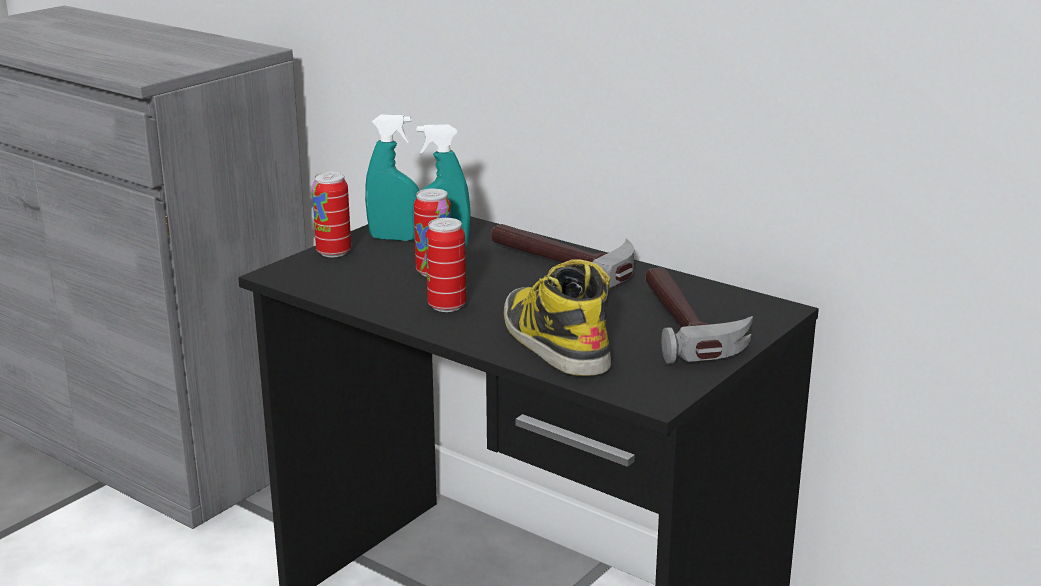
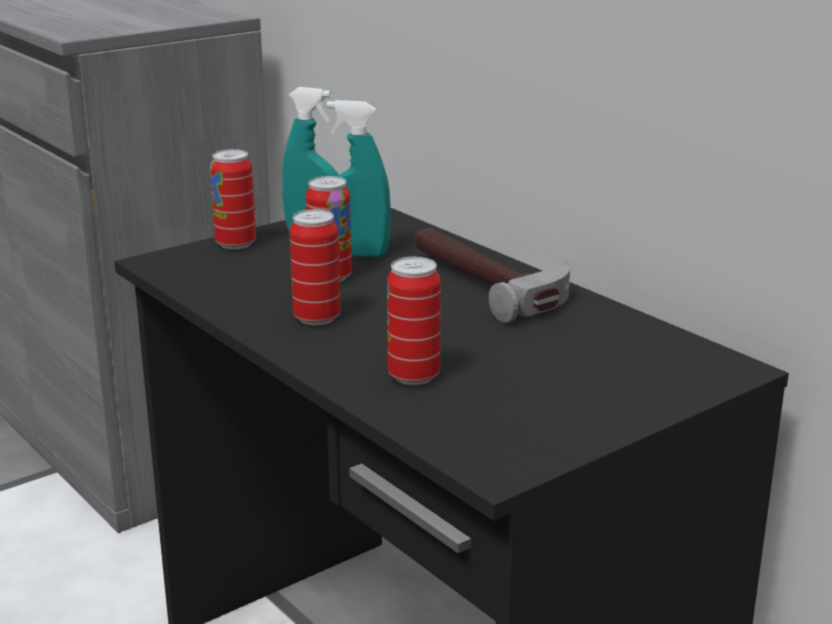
camera: 15 degrees right, 0 degrees up
boot [504,259,611,376] -> can [387,257,441,385]
hammer [646,268,753,364] -> none

